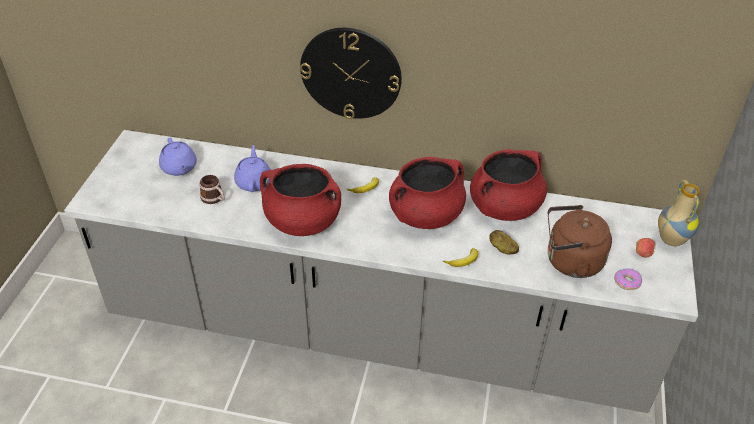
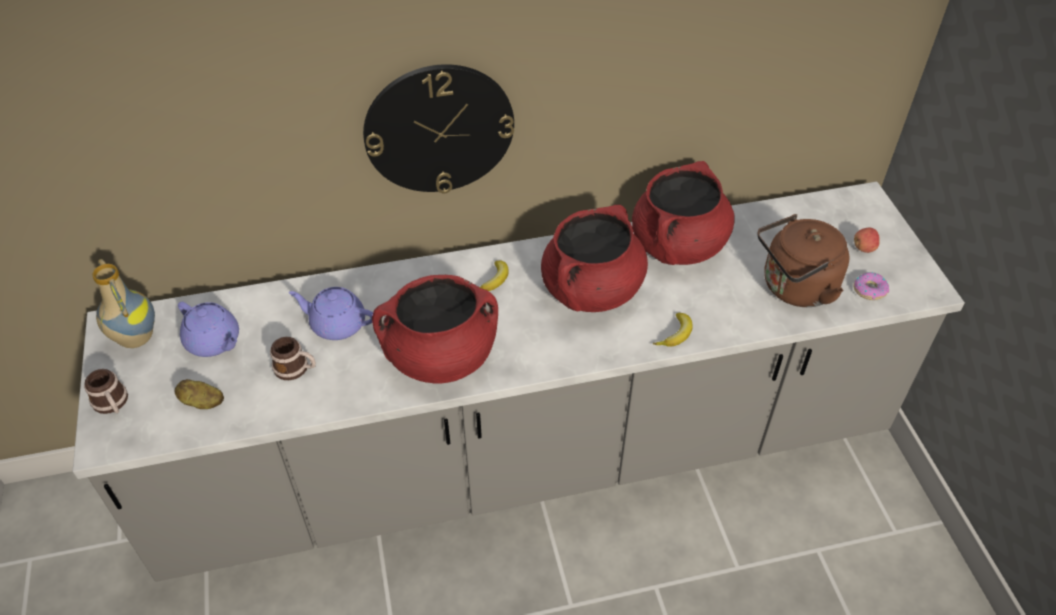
camera: 25 degrees left, 5 degrees up
purple teapot [234,145,271,192] -> purple teapot turned 45 degrees counterclockwise [289,287,373,340]
potato [489,230,519,255] -> potato moved to [175,379,224,409]
vase [658,180,700,246] -> vase moved to [93,259,155,348]
none -> mug [84,369,128,414]

